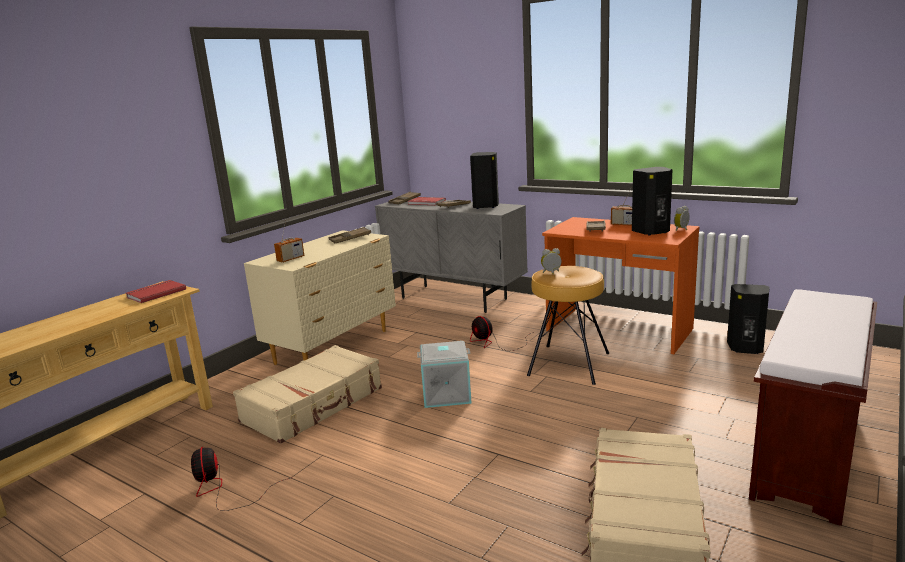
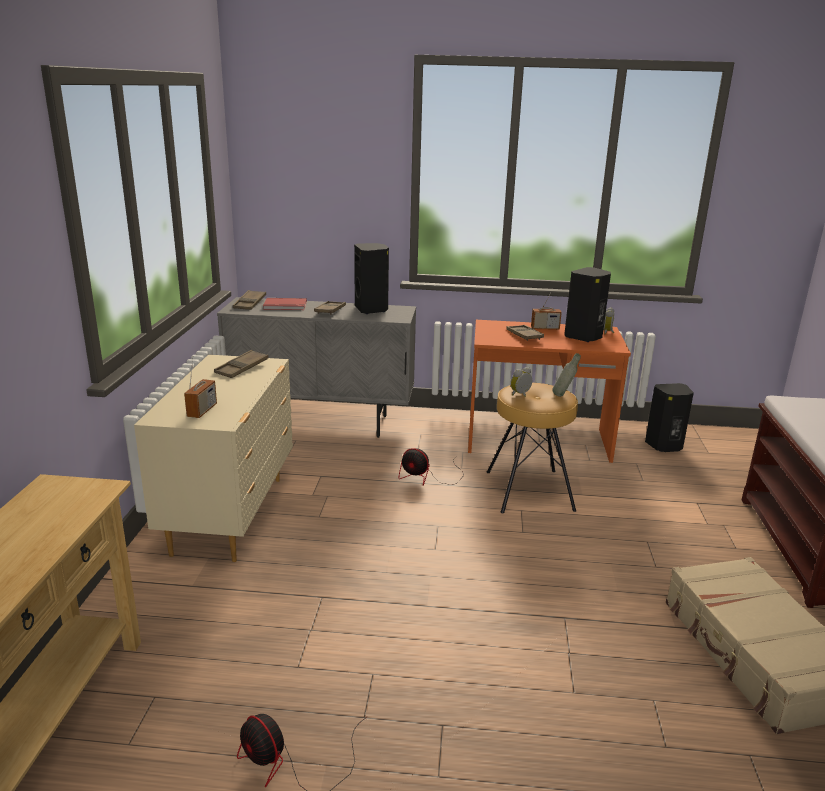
camera: 30 degrees left, 5 degrees up
red book [125,280,186,303] -> none
beige suitcase [233,345,382,444] -> none
grey storage box [417,341,472,408] -> none
none -> grey bottle [552,353,581,397]

